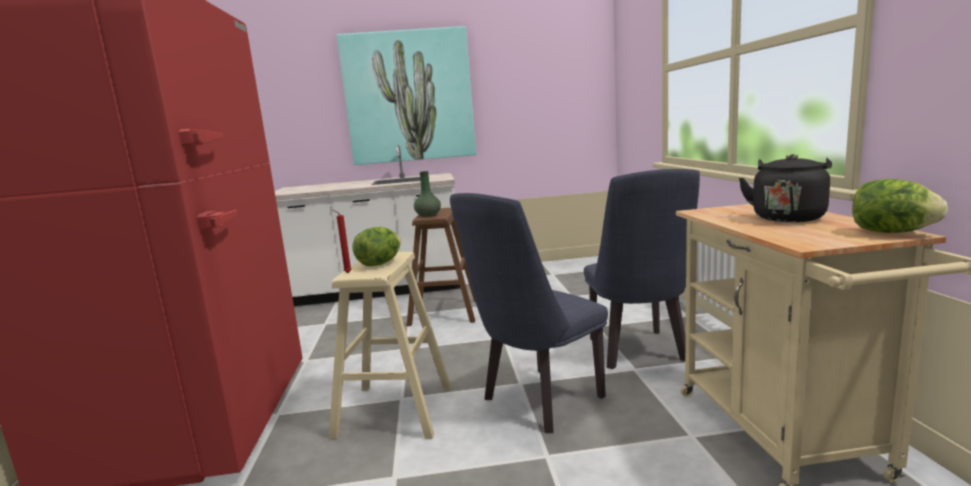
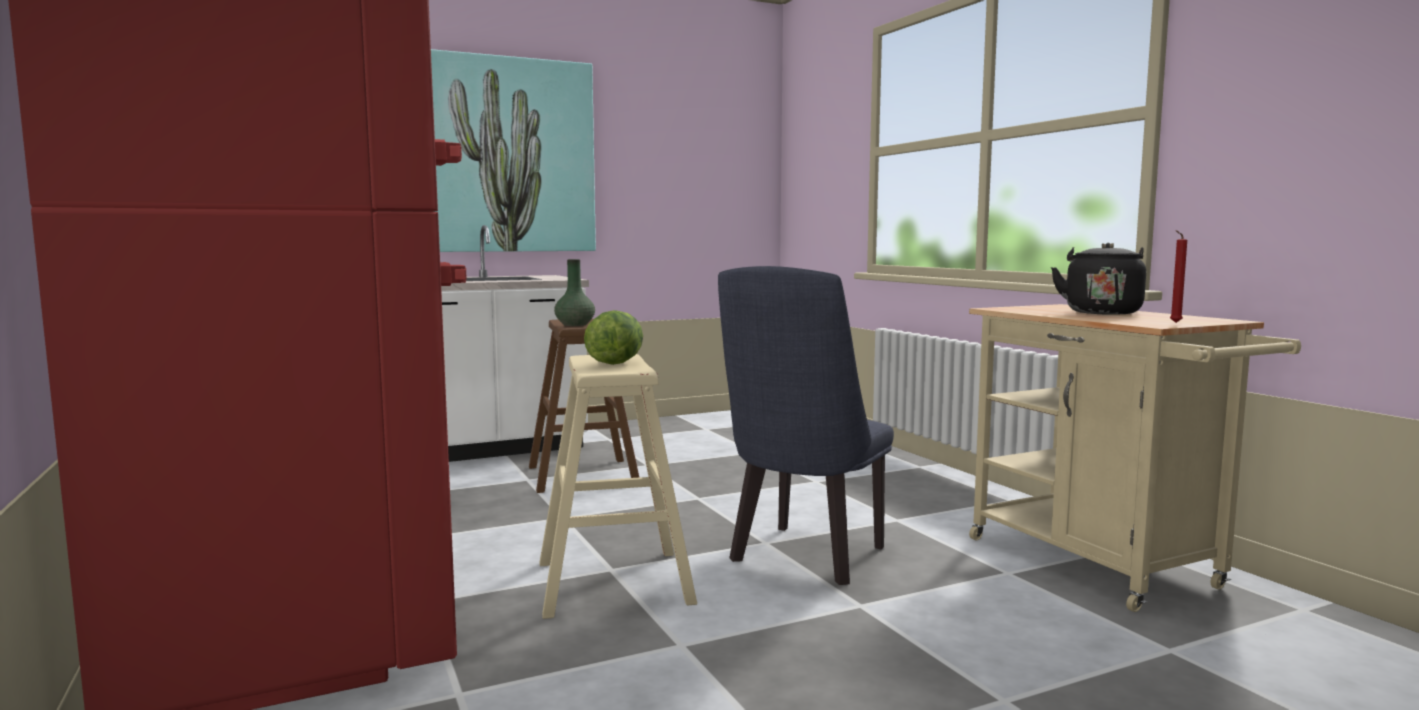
camera: 20 degrees left, 5 degrees down
red candle [333,210,352,273] -> red candle moved to [1170,230,1187,323]
blue chair [584,169,700,369] -> none
lettuce [852,179,948,233] -> none

